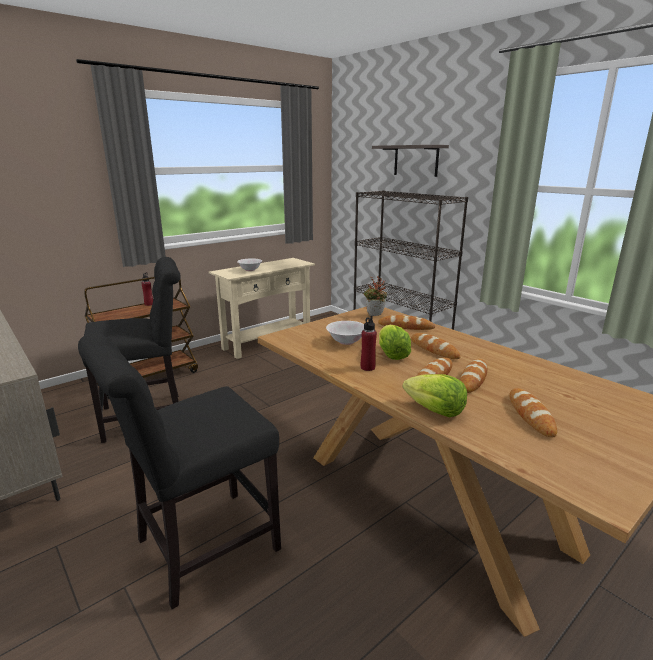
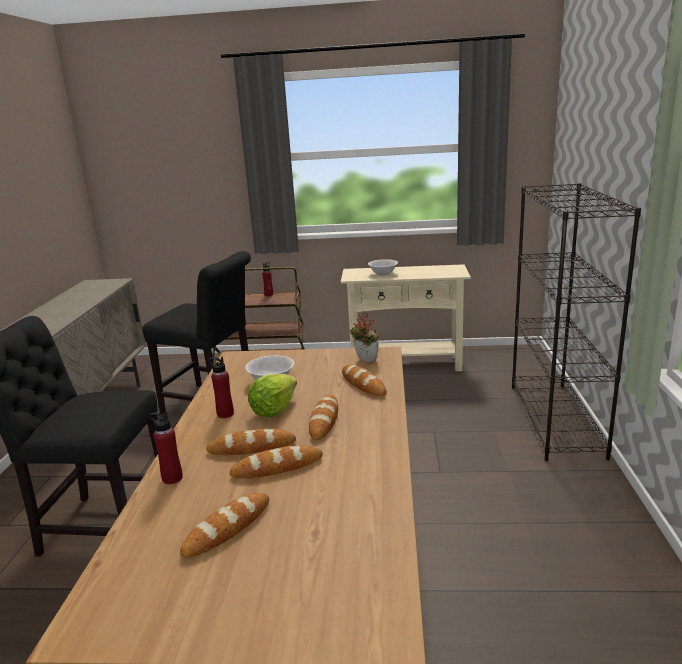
camera: 45 degrees right, 0 degrees up
shelf [372,145,449,177] -> none
lettuce [402,374,467,418] -> red bottle [149,411,183,484]

